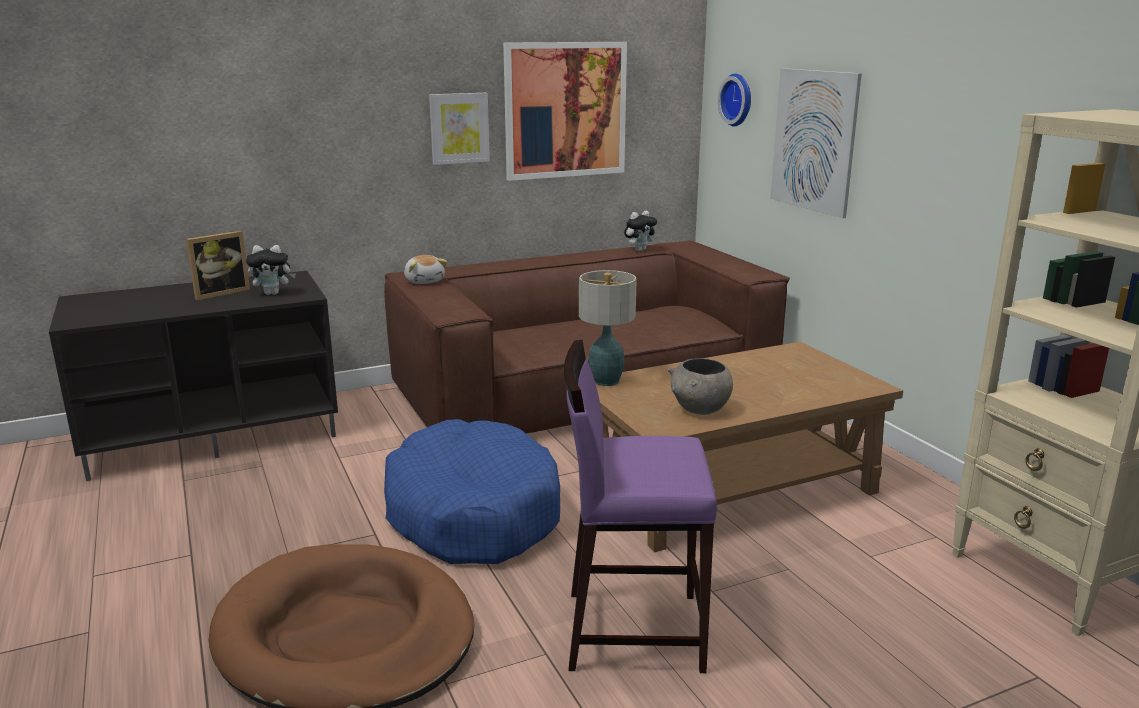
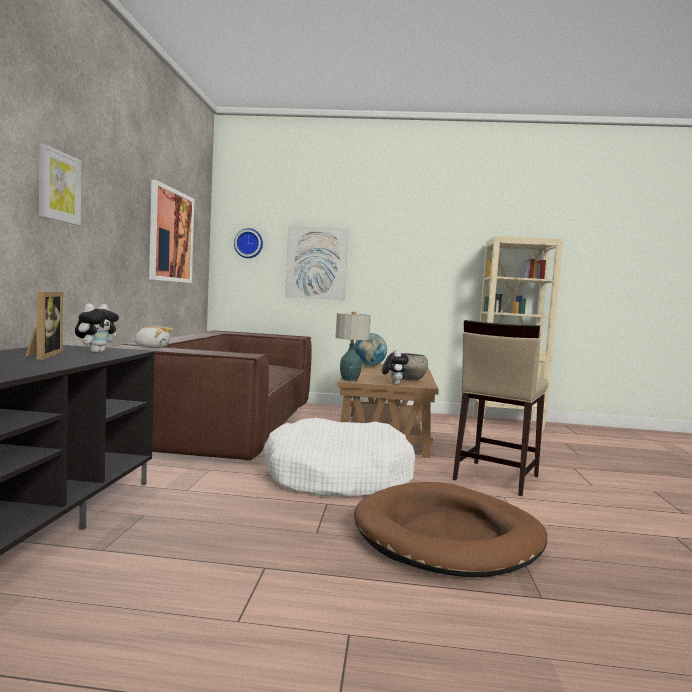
camera: 60 degrees left, 15 degrees down
blue dog bed [384,419,560,564] -> white dog bed [264,418,415,496]
picture [429,93,490,165] -> picture moved to [39,144,81,225]
purple stool [564,340,717,673] -> beige stool [453,320,548,496]
plush toy [624,210,657,252] -> plush toy moved to [382,349,409,384]
none -> globe [354,333,387,367]

